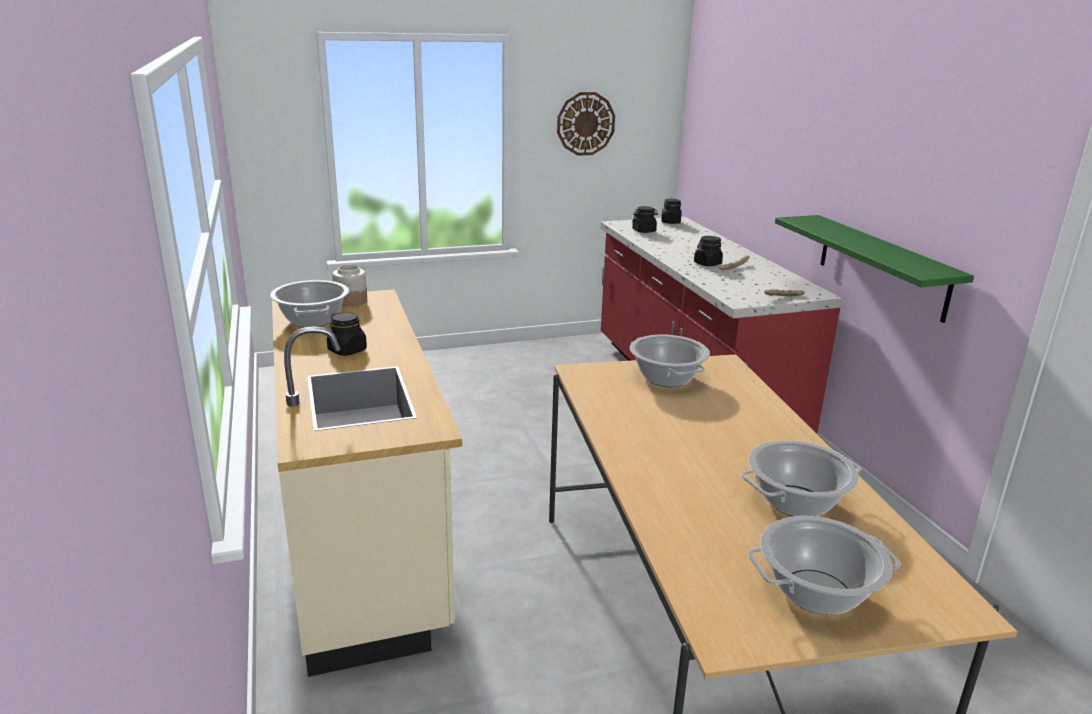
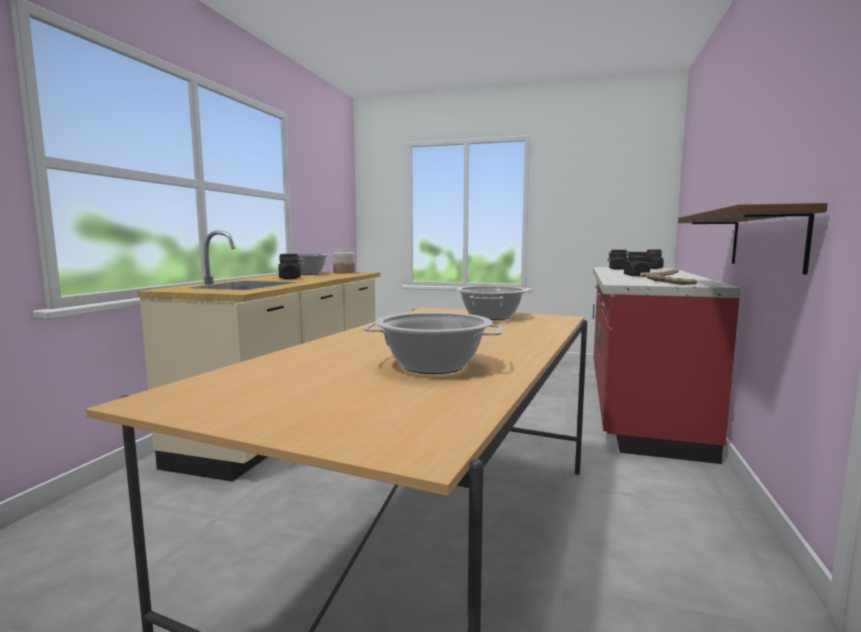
camera: 35 degrees right, 15 degrees down
wall clock [557,92,615,156] -> none
cooking pot [748,516,901,615] -> none
green shelf [775,215,974,323] -> brown shelf [678,203,828,275]

